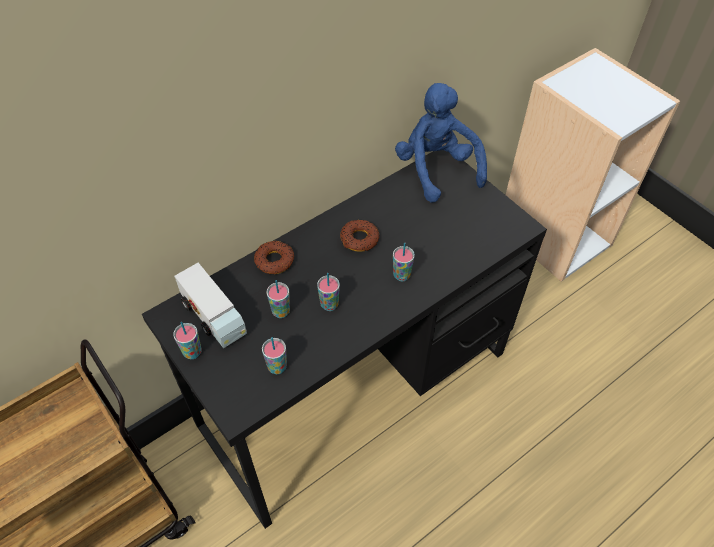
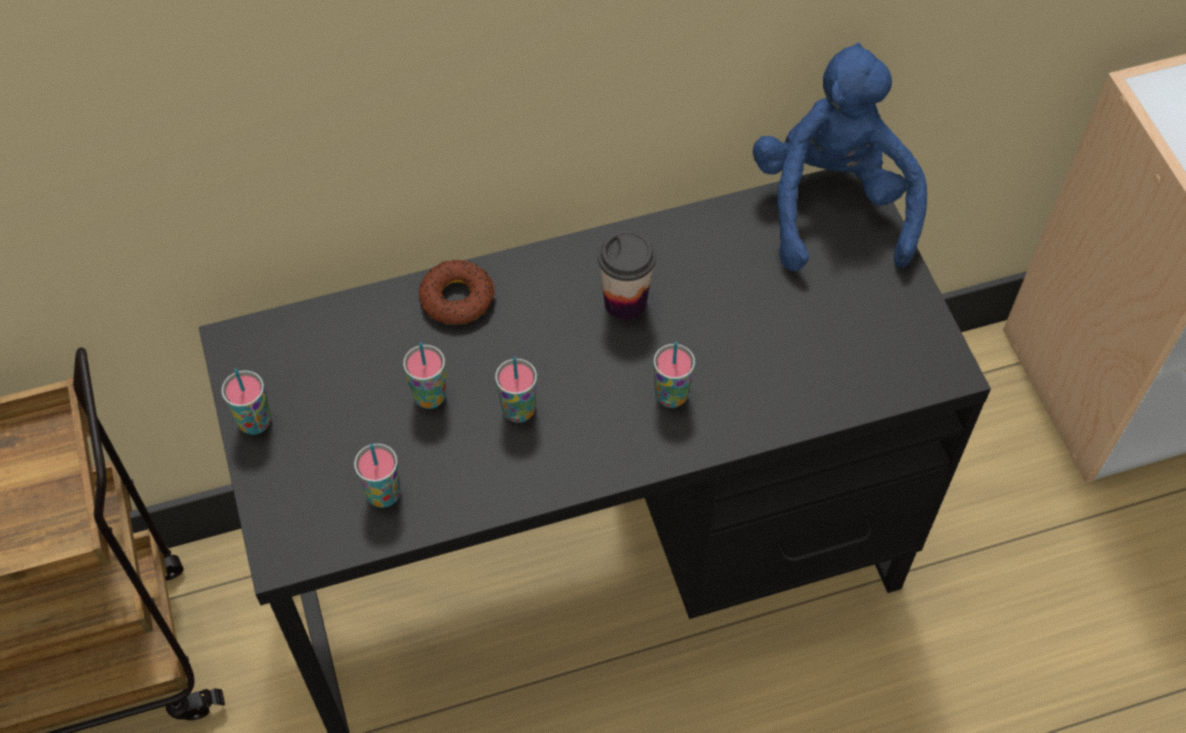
camera: 20 degrees right, 5 degrees up
toy truck [174,263,247,349] -> none
donut [340,220,380,252] -> cup [598,231,656,320]

